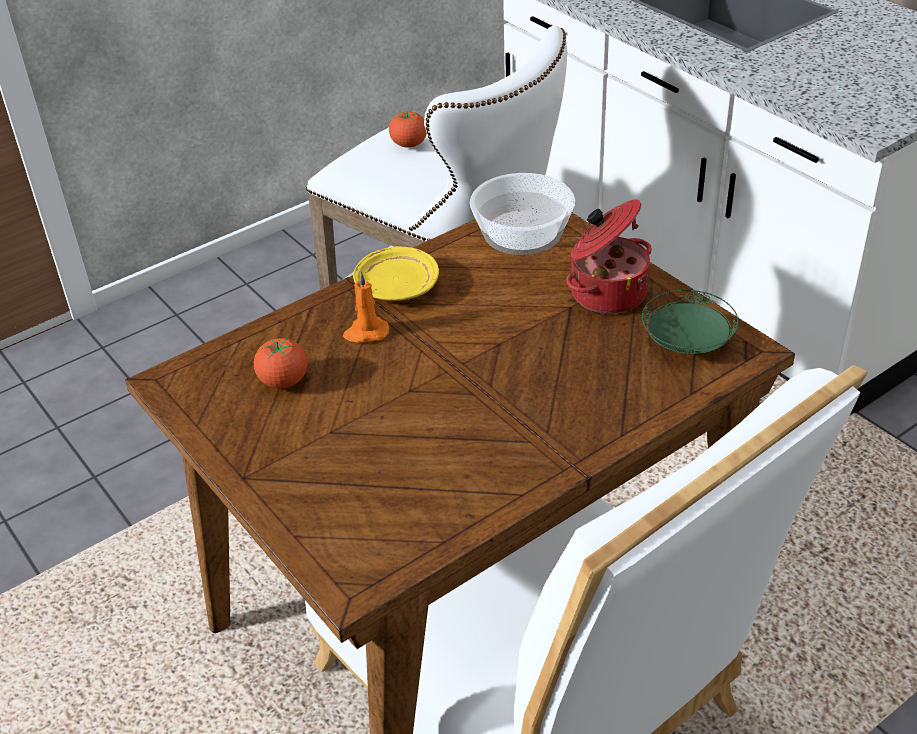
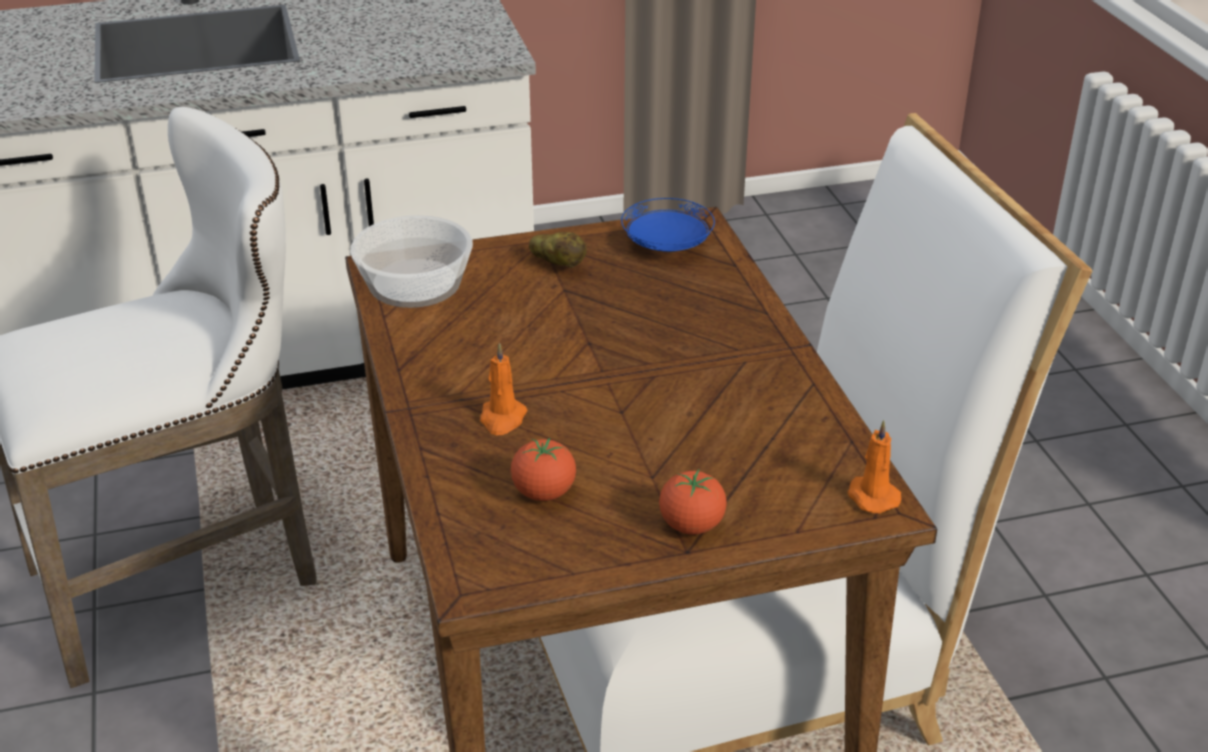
camera: 70 degrees left, 5 degrees down
yellow plate [353,247,439,301] -> none
tomato [389,111,427,148] -> tomato moved to [659,469,727,535]
cooking pot [566,199,652,314] -> potato [529,232,587,268]
green plate [642,290,739,354] -> blue plate [621,198,715,252]
none -> orange candle [847,420,901,513]

